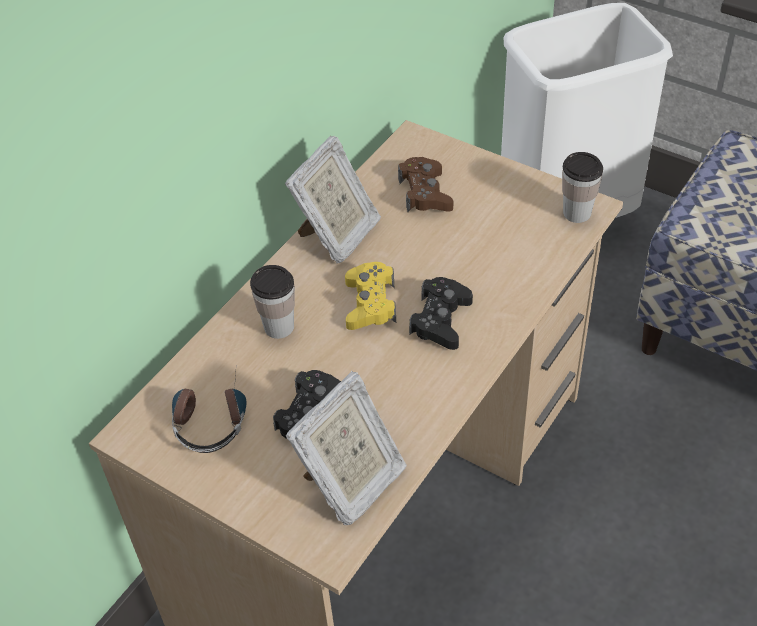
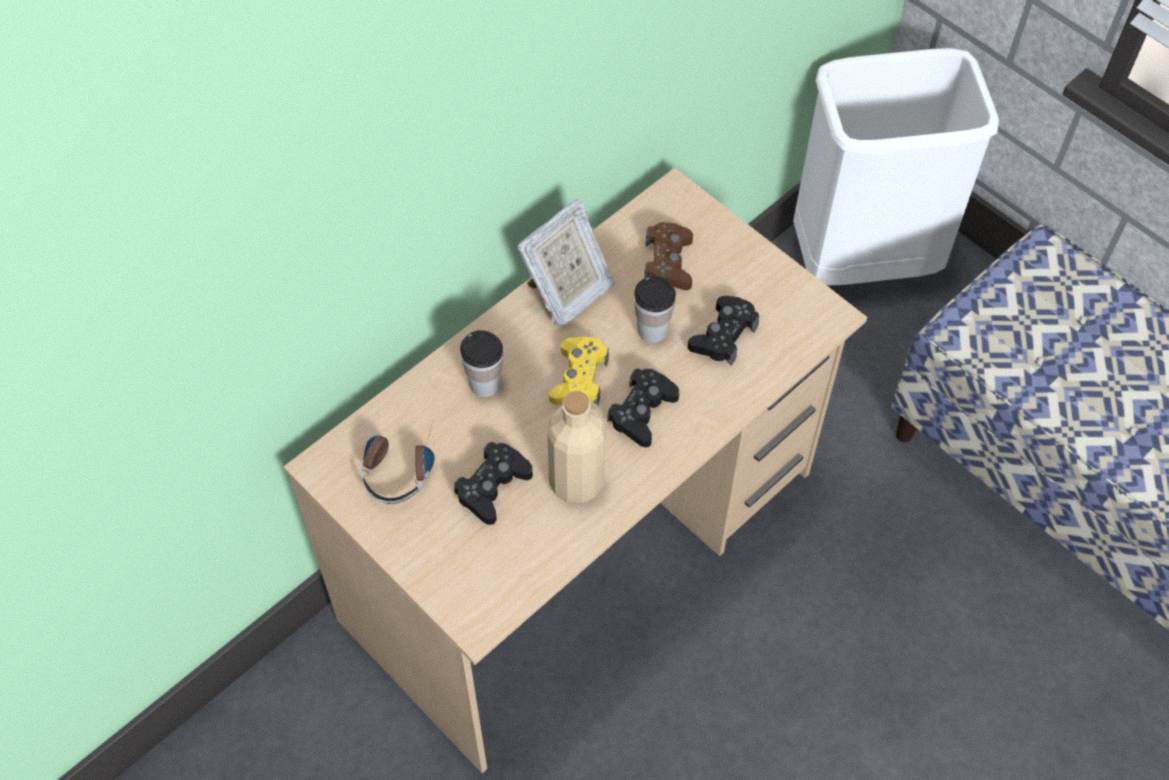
camera: 10 degrees right, 10 degrees up
picture frame [286,371,407,525] -> none
cup [562,152,603,223] -> cup moved to [634,276,676,343]
none -> beige bottle [547,391,606,504]
none -> black game controller [688,296,759,366]

